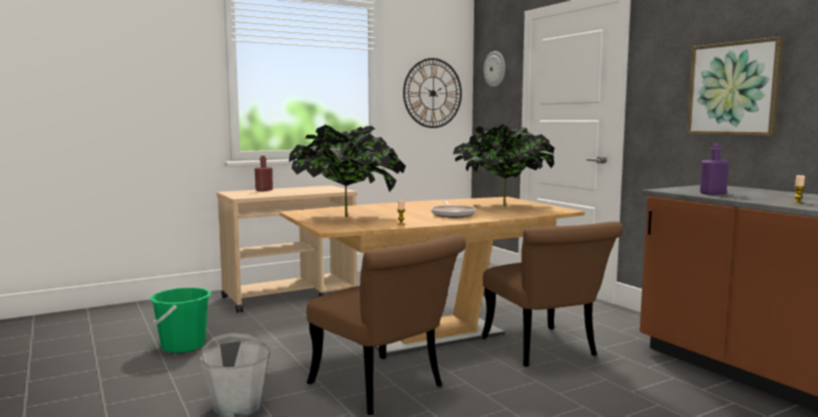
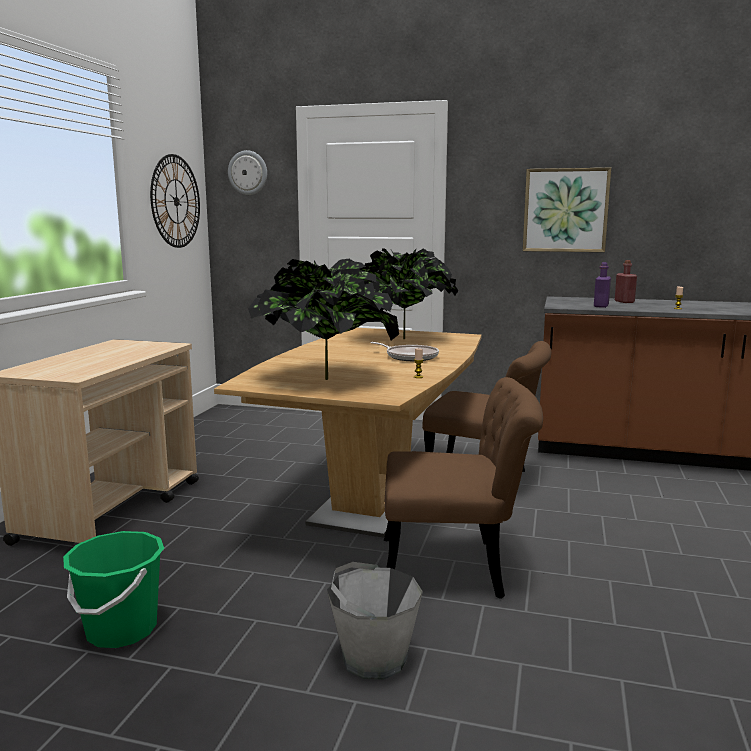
camera: 45 degrees left, 5 degrees up
red bottle [255,156,273,191] -> red bottle moved to [615,260,637,303]

